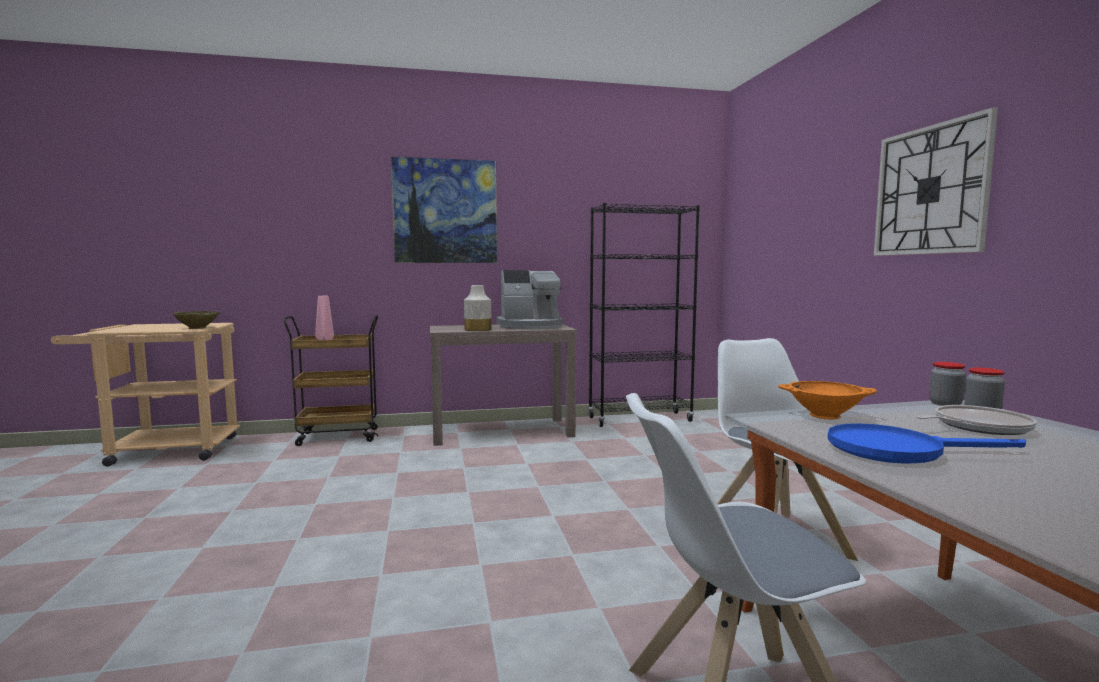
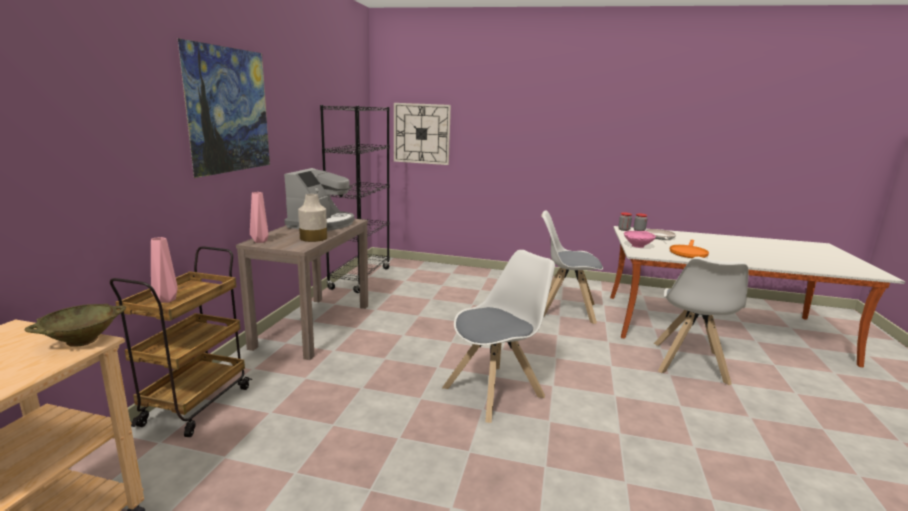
camera: 65 degrees left, 10 degrees up
orange bowl [778,381,877,419] -> pink bowl [624,231,656,248]
blue frying pan [828,423,1026,464] -> orange frying pan [670,239,709,258]
wall clock [874,107,998,256] -> wall clock moved to [394,103,451,165]
none -> pink vase [250,192,269,243]
none -> chair [442,250,555,423]

